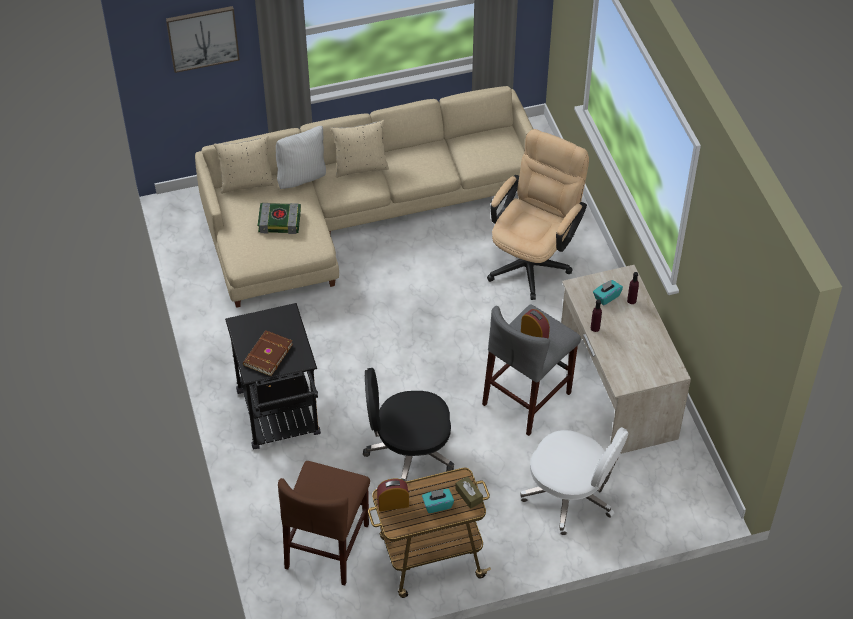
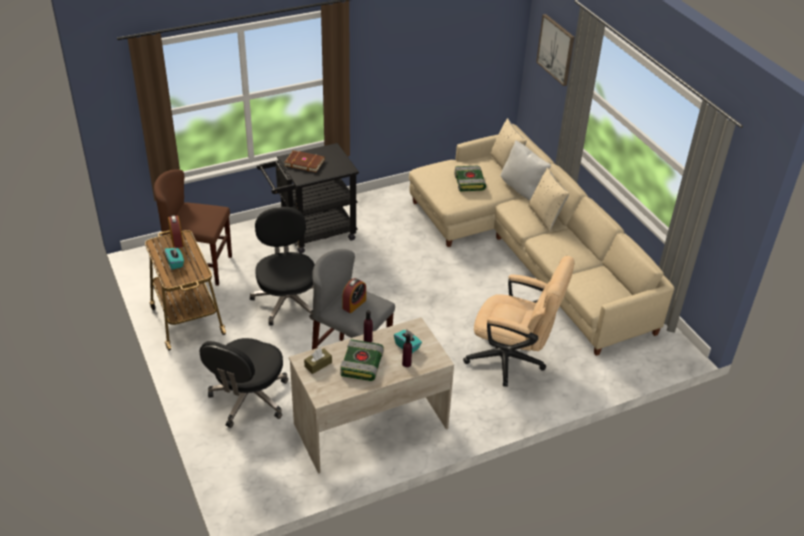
camera: 80 degrees right, 10 degrees down
brown tissue box [455,476,483,509] -> brown tissue box moved to [304,348,332,374]
white office chair [520,427,628,535] -> black office chair [200,338,288,428]
none -> book [340,339,384,381]

